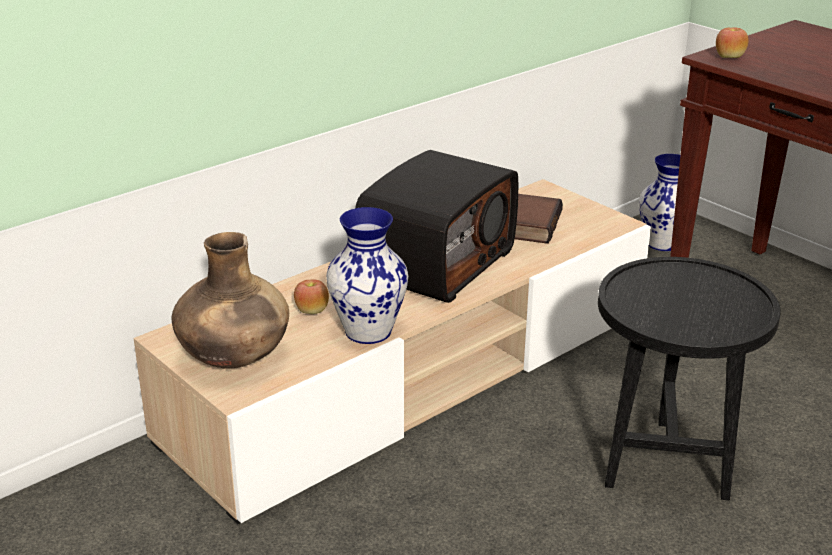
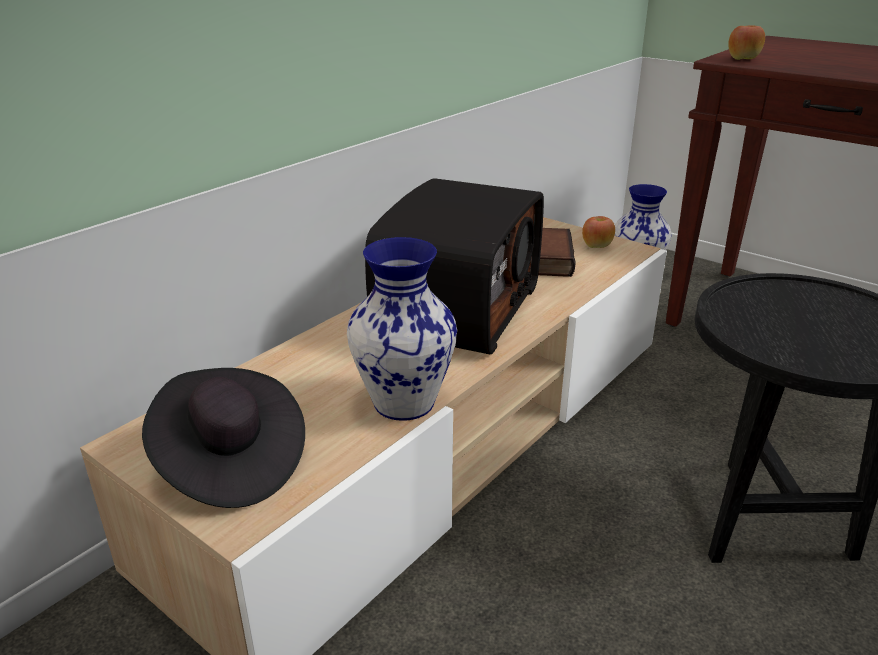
camera: 10 degrees left, 0 degrees up
brown vase [172,232,289,369] -> black hat [142,368,305,508]
apple [294,280,329,314] -> apple moved to [582,216,615,248]

